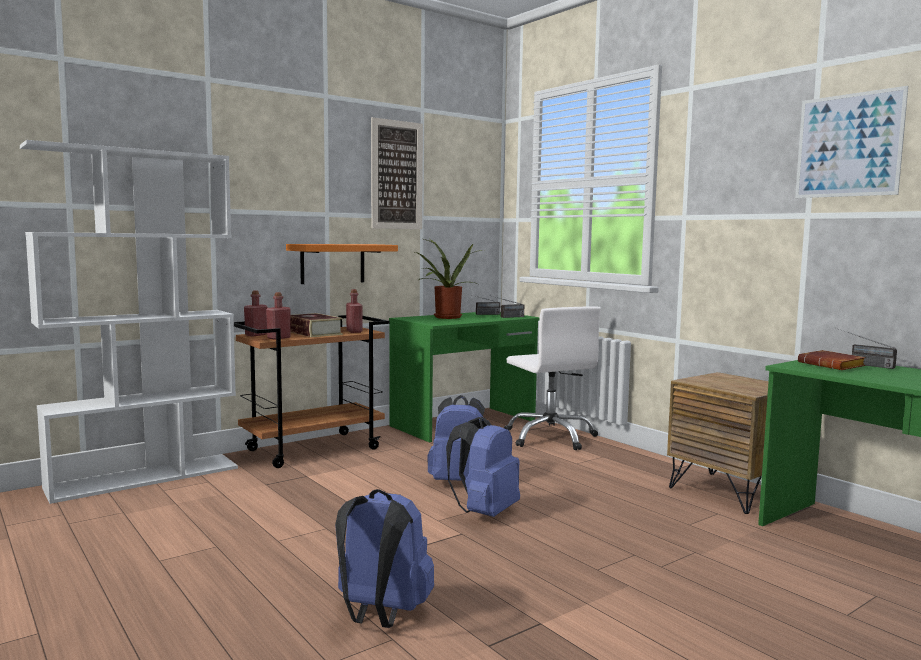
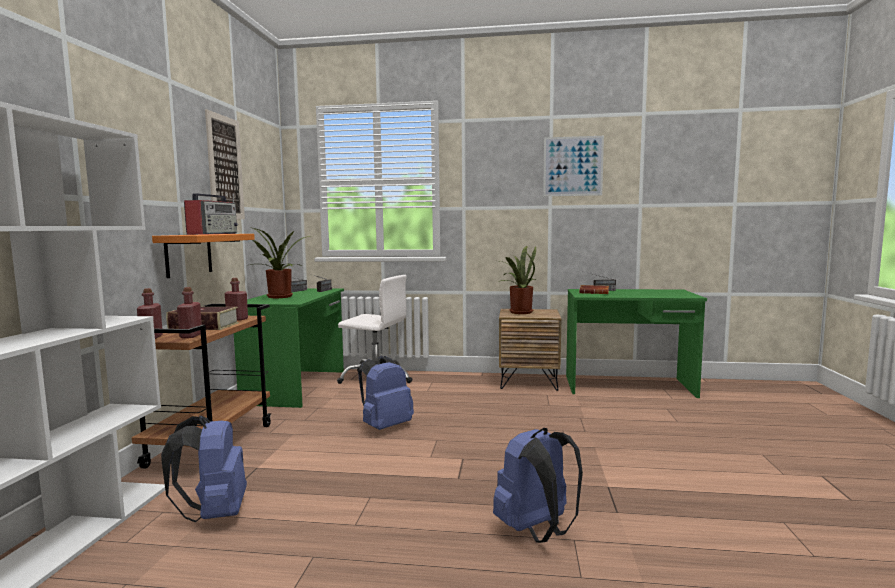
camera: 45 degrees left, 0 degrees up
blue backpack [446,417,520,517] -> blue backpack moved to [161,416,247,522]
none -> radio [184,193,238,235]
none -> potted plant [499,246,536,314]

